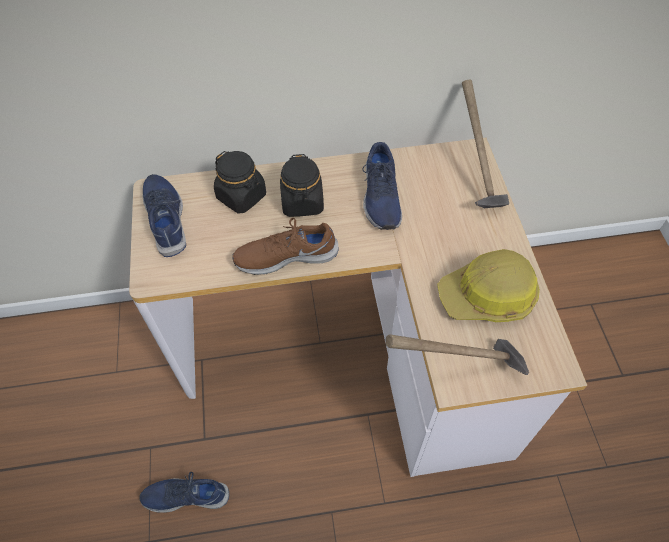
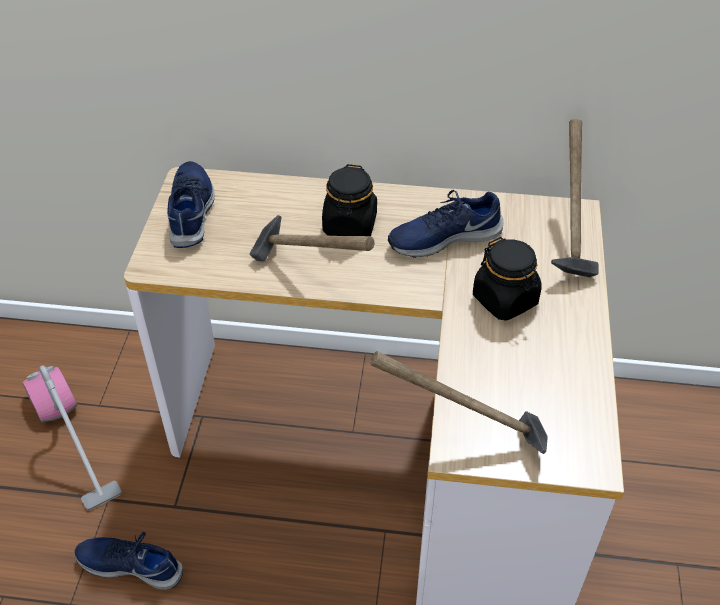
camera: 15 degrees right, 10 degrees down
black jar [214,151,266,214] -> black jar moved to [473,237,541,321]
brown shoe [232,218,338,275] -> hammer [250,215,375,261]
blue shoe [363,142,402,230] -> blue shoe turned 60 degrees clockwise [388,190,504,258]
hard hat [437,249,540,322] -> none
none -> vacuum cleaner [23,365,122,511]

